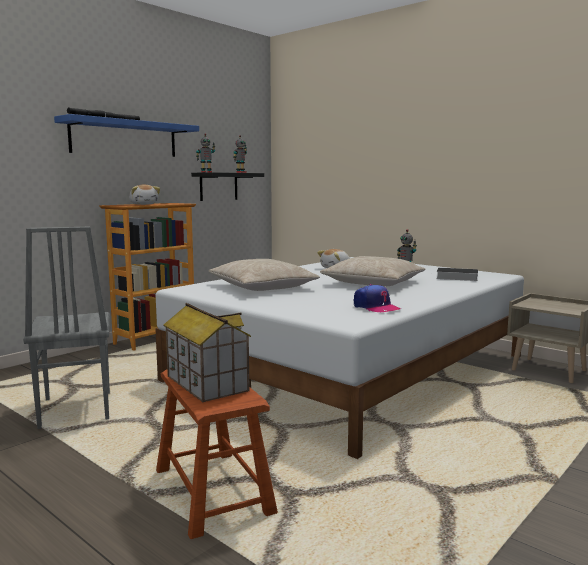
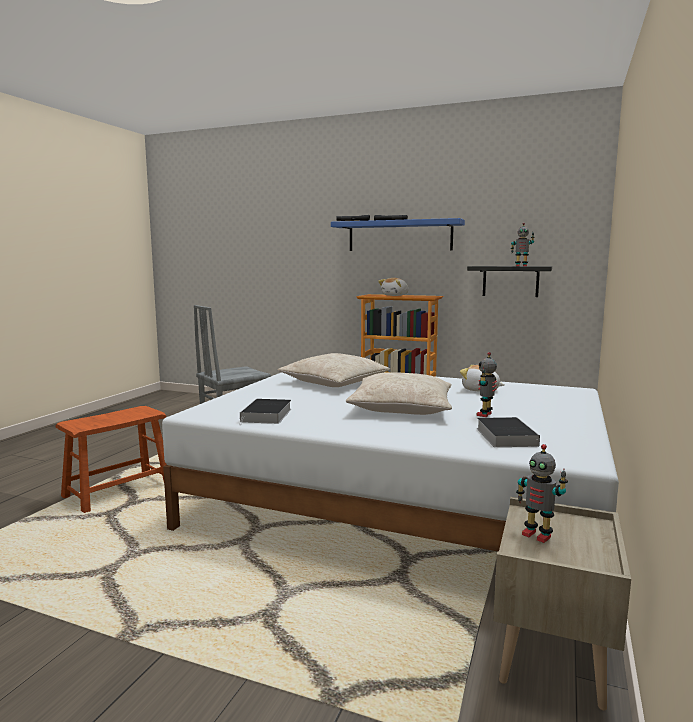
camera: 70 degrees right, 0 degrees up
toy house [164,303,251,402] -> none
toy robot [196,133,215,172] -> toy robot moved to [516,444,568,543]
cap [354,284,401,312] -> book [239,399,291,425]

